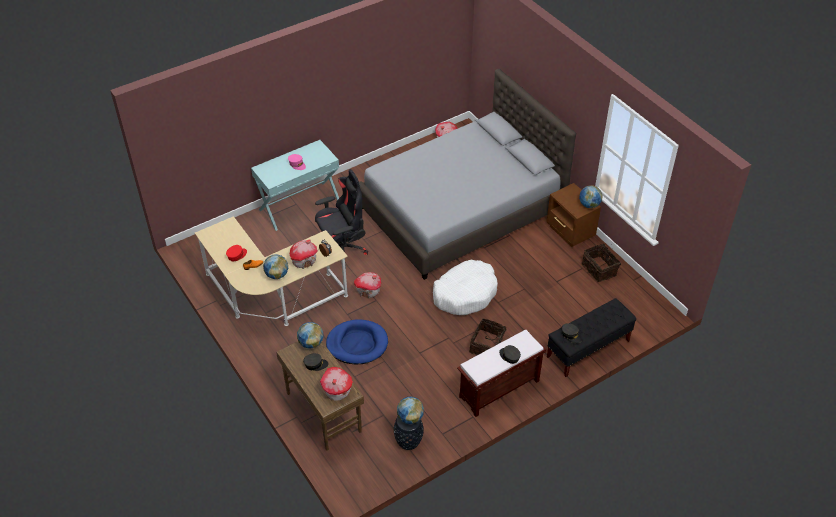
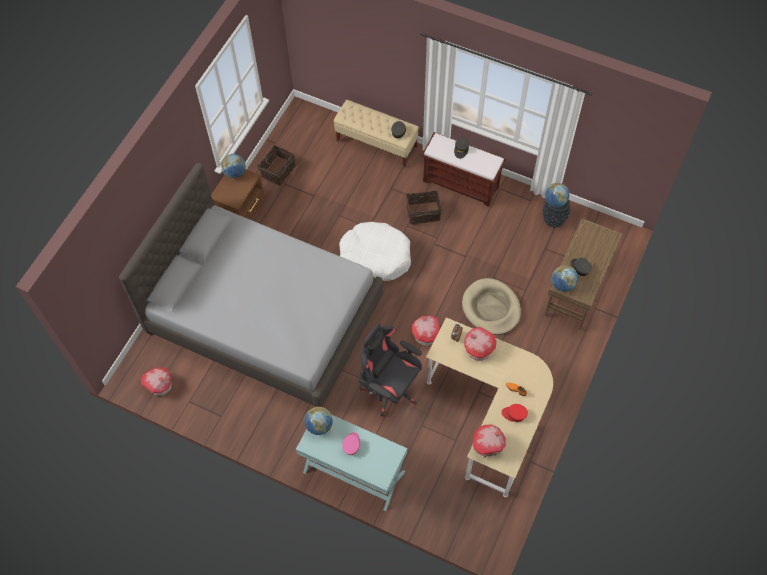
camera: 120 degrees left, 15 degrees up
globe [263,254,288,279] -> globe moved to [304,407,333,435]
toy house [320,367,353,401] -> toy house moved to [473,425,506,458]
blue dog bed [326,319,388,364] -> beige dog bed [462,278,521,335]
black bench [547,298,636,377] -> beige bench [334,100,419,167]

